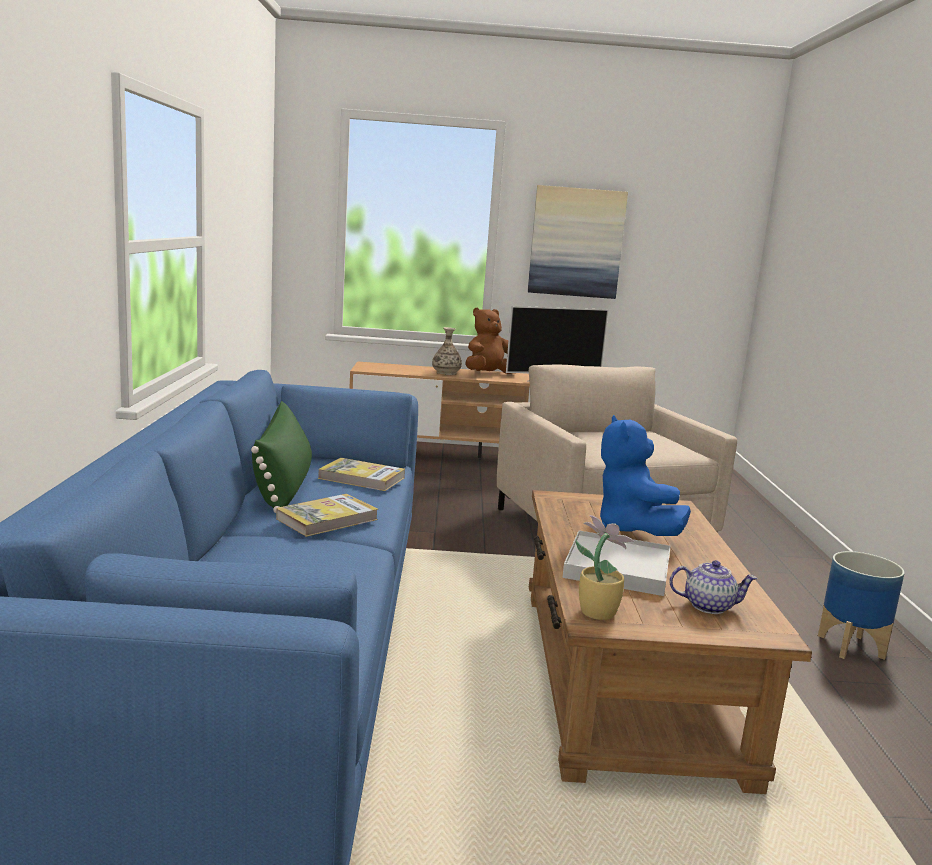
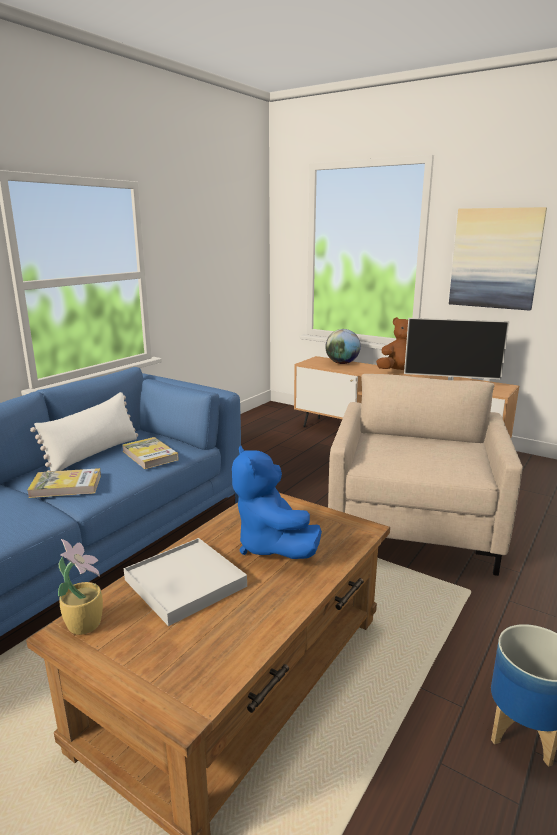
camera: 35 degrees right, 5 degrees up
green pillow [251,401,312,513] -> white pillow [30,392,138,472]
vase [432,327,462,375] -> none
blue plush toy [600,415,691,536] -> blue plush toy turned 45 degrees counterclockwise [232,445,322,559]
teapot [669,560,757,614] -> none
none -> globe [325,329,361,364]

